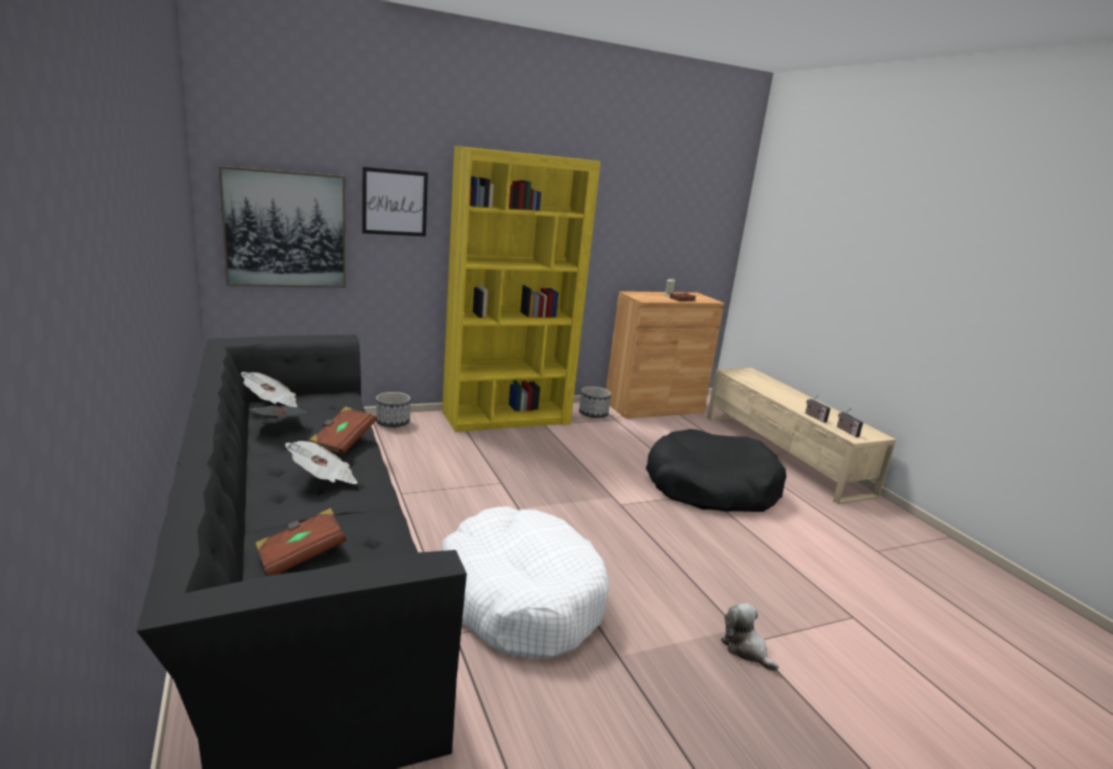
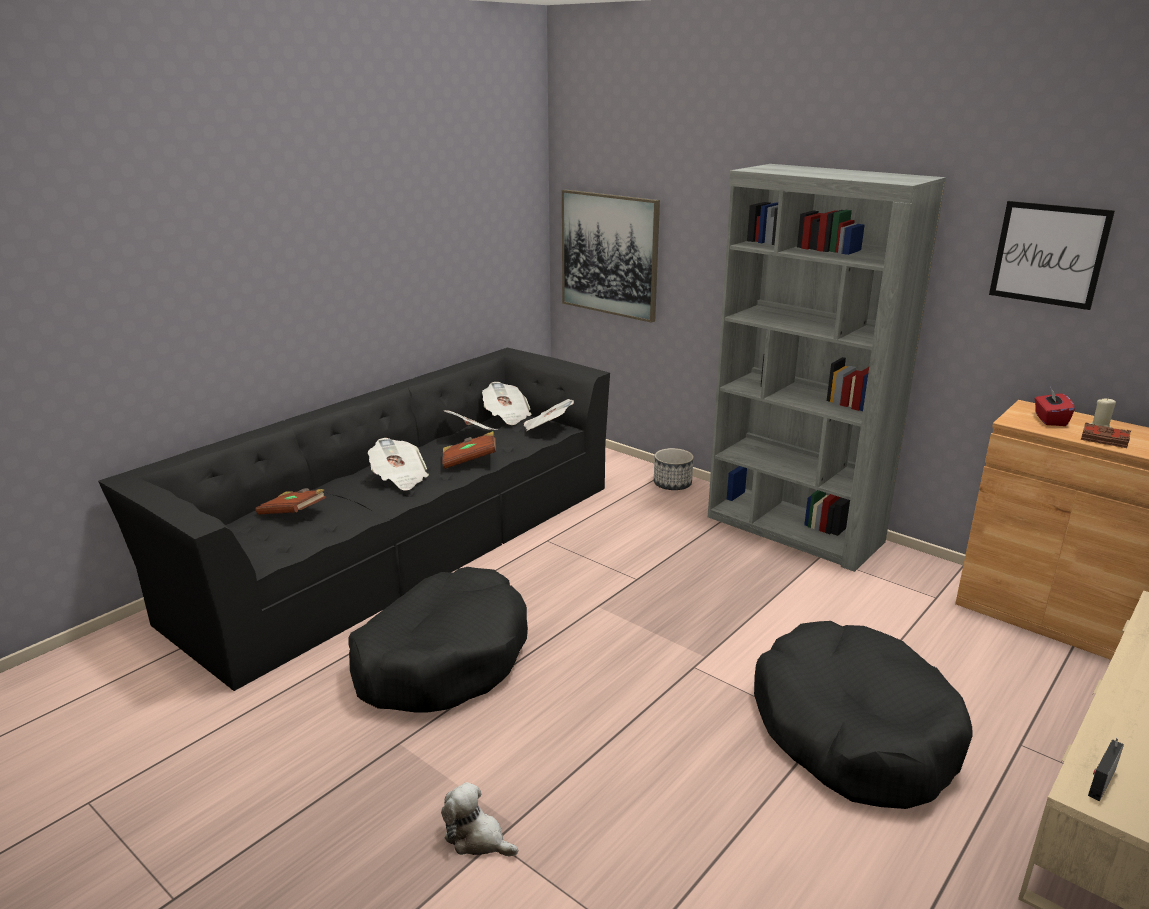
camera: 65 degrees right, 5 degrees up
picture [362,167,428,237] -> picture moved to [989,201,1115,310]
white dog bed [441,506,609,658] -> black dog bed [348,567,528,713]
yellow bookcase [442,146,601,432] -> grey bookcase [708,164,946,572]
planter [579,387,611,418] -> none
plush toy [721,603,779,671] -> plush toy turned 90 degrees counterclockwise [441,782,518,857]
radio [805,395,830,423] -> none
none -> newspaper [524,399,574,431]
none -> red tissue box [1035,389,1075,426]

